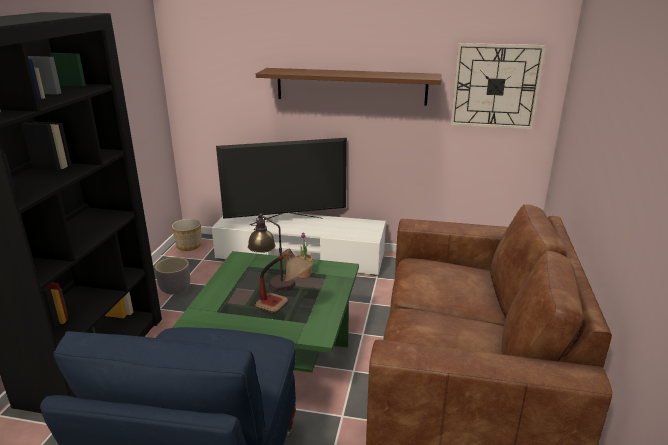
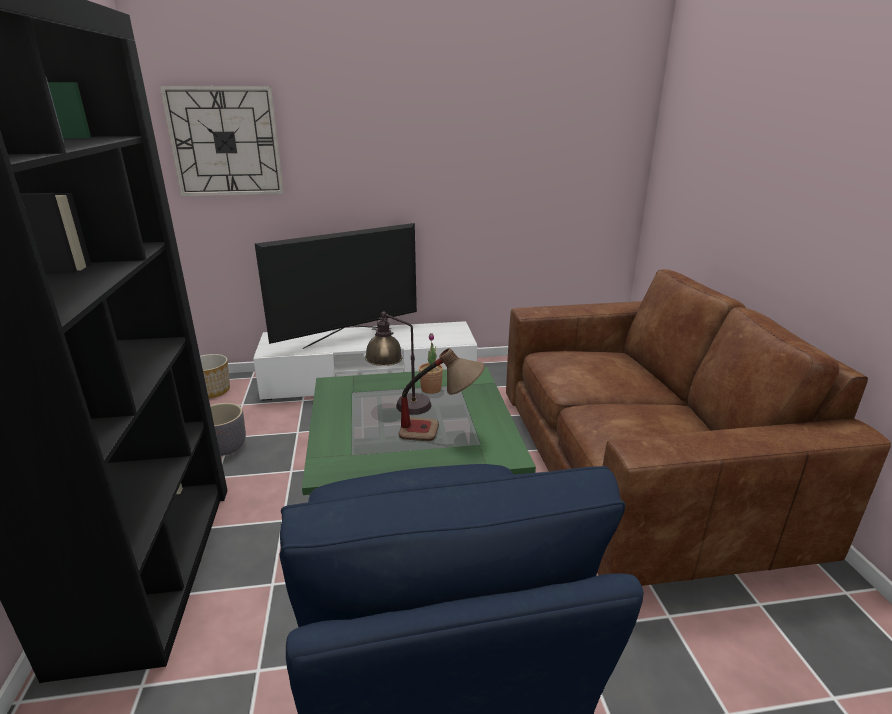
camera: 20 degrees left, 0 degrees up
brown shelf [256,68,442,105] -> none
wall clock [450,43,546,130] -> wall clock moved to [160,86,284,196]

